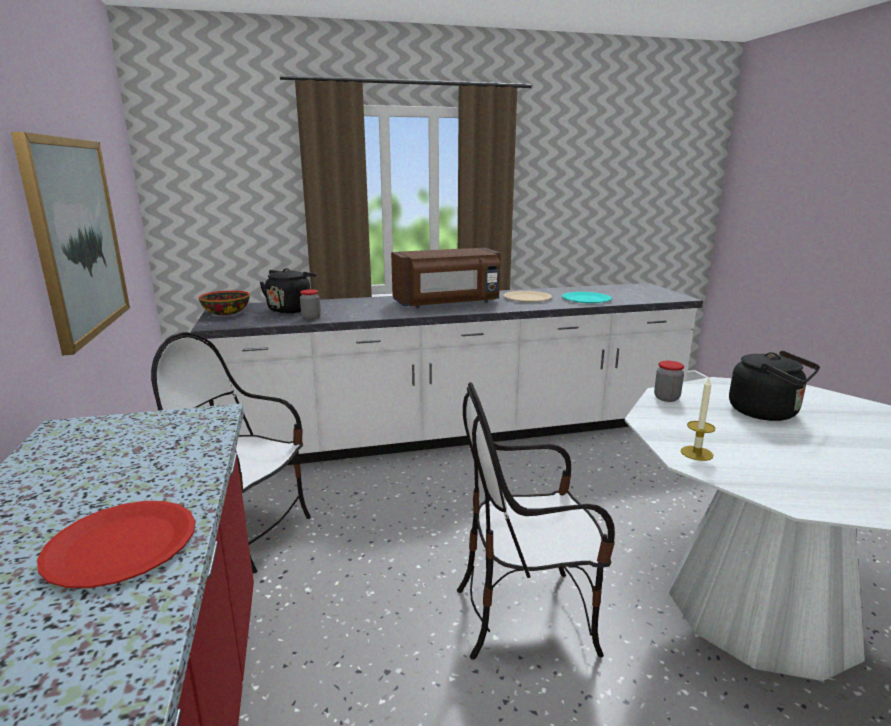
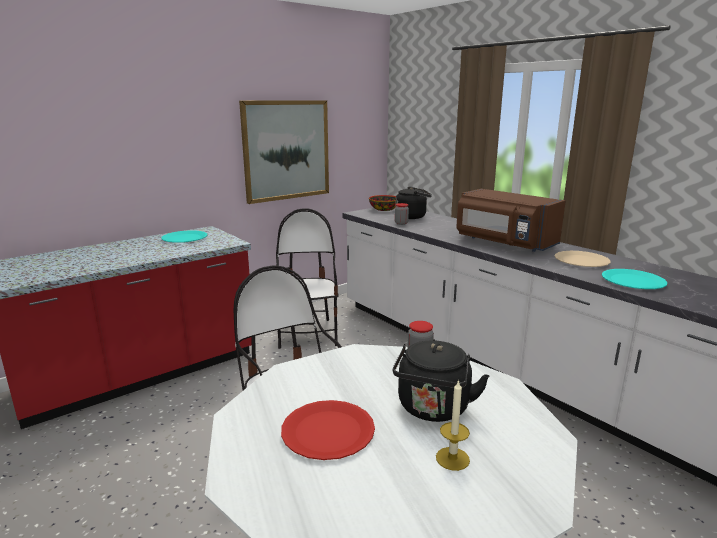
camera: 65 degrees right, 0 degrees up
red plate [37,501,195,588] -> red plate moved to [281,400,375,460]
candle [681,378,715,461] -> candle moved to [436,380,470,471]
none -> turquoise plate [161,230,208,243]

